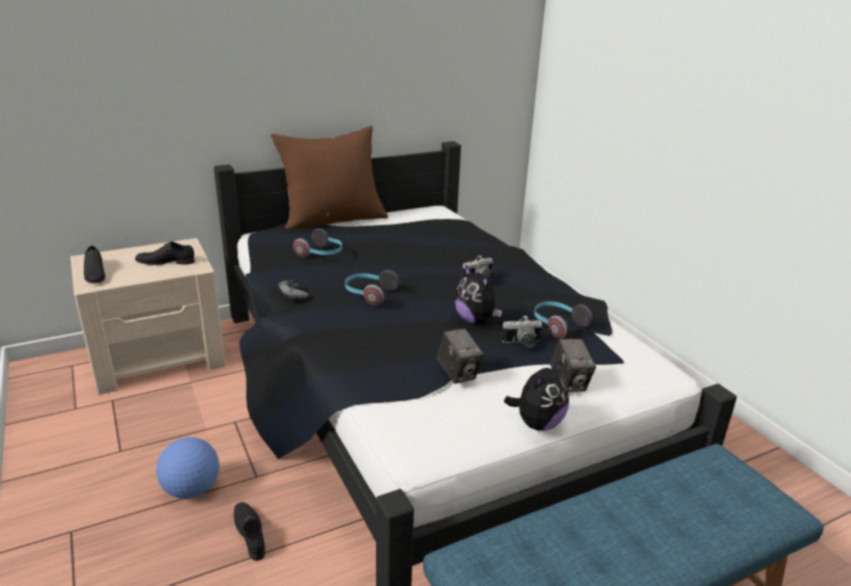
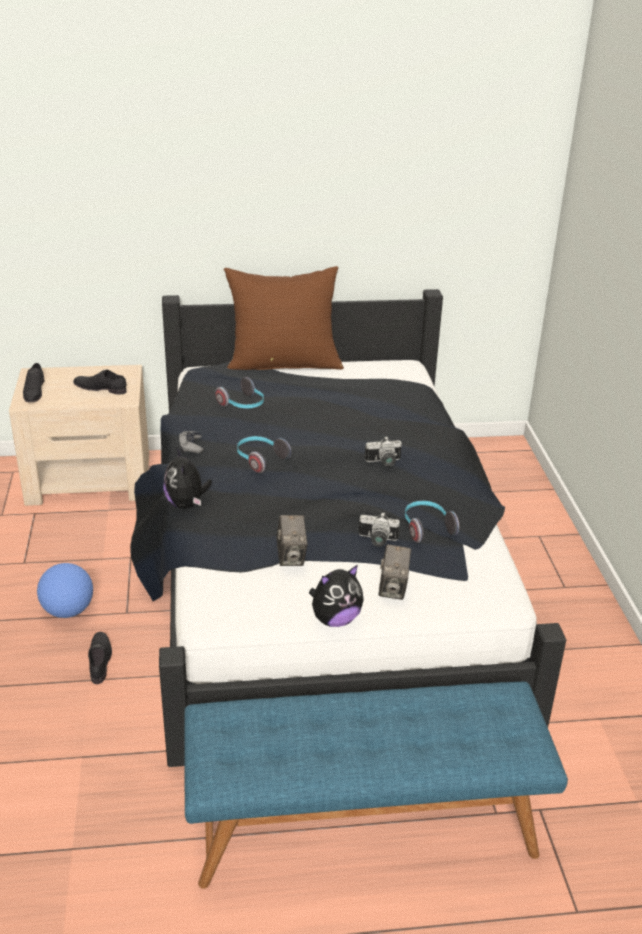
camera: 20 degrees right, 5 degrees up
plush toy [454,265,502,324] -> plush toy moved to [163,448,212,508]

